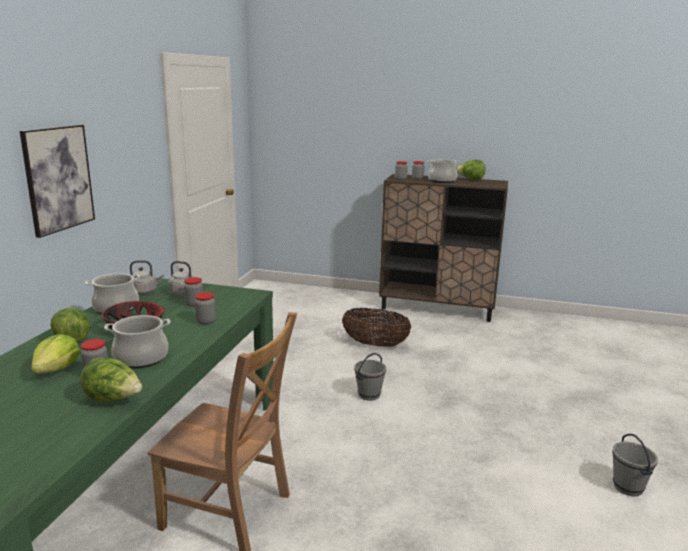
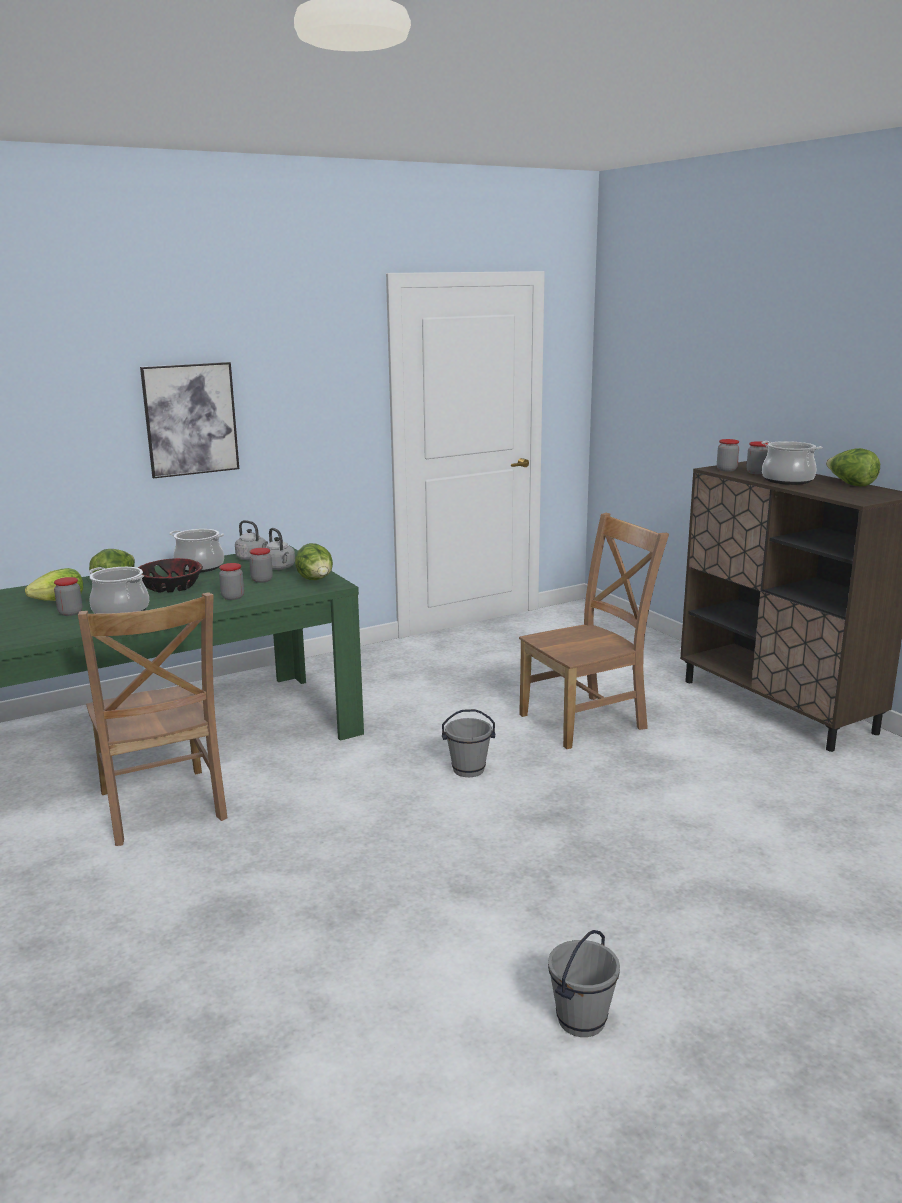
camera: 45 degrees right, 0 degrees up
lettuce [80,357,142,402] -> lettuce moved to [295,543,333,580]
basket [342,308,412,347] -> brown chair [519,513,669,749]

